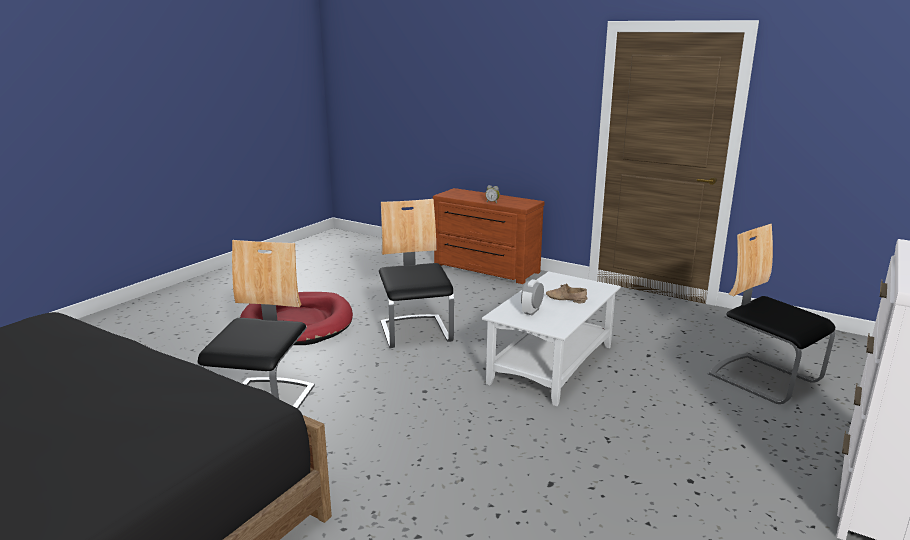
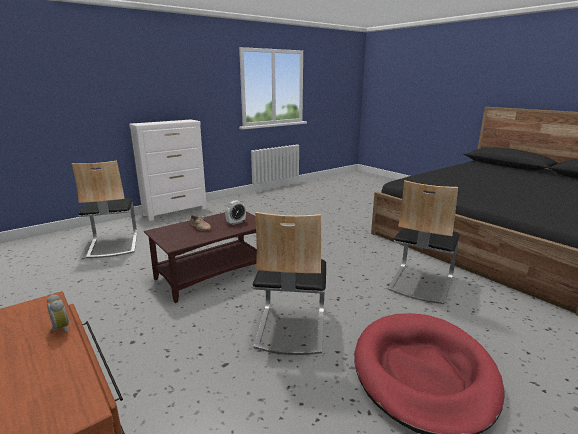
camera: 160 degrees left, 0 degrees up
white coffee table [482,271,621,406] -> brown coffee table [144,212,257,303]

